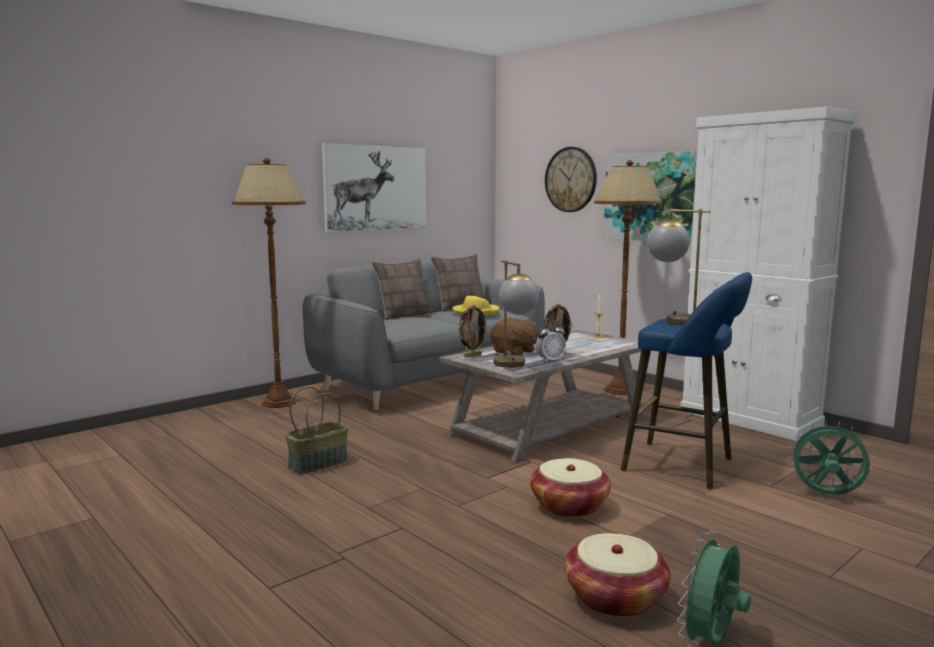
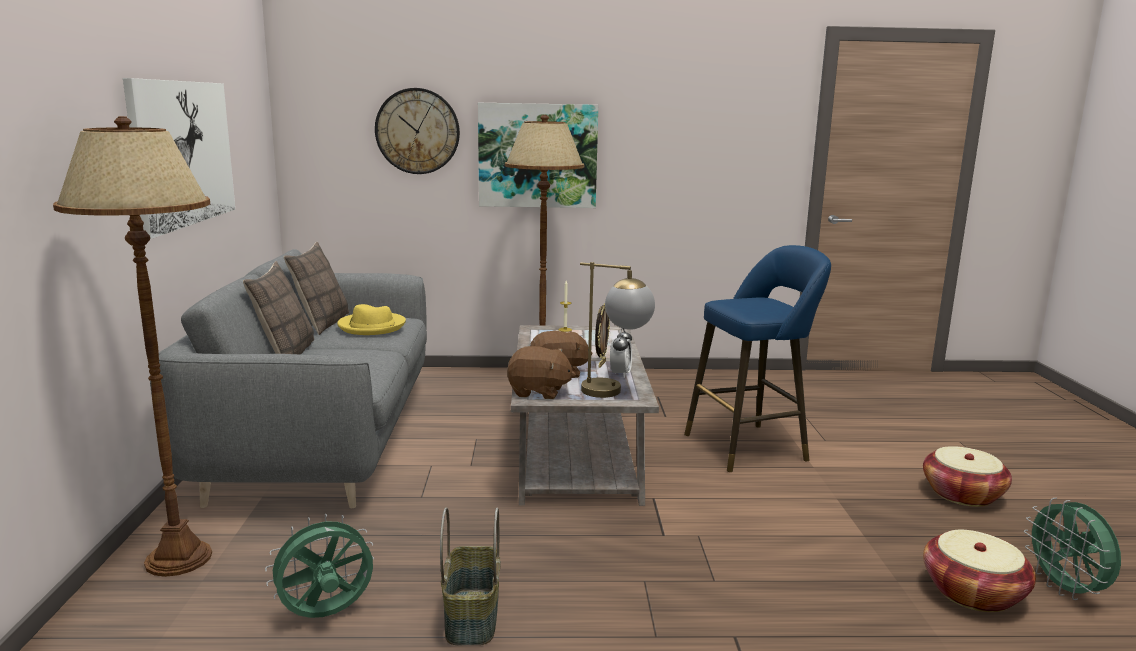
camera: 50 degrees left, 5 degrees up
picture frame [458,304,488,358] -> brown plush toy [507,346,576,399]
basket [530,458,611,518] -> basket moved to [923,446,1012,507]
table lamp [647,209,711,325] -> none
white cabinet [680,107,856,441] -> none
green fan [788,420,873,495] -> green fan moved to [265,513,374,618]

